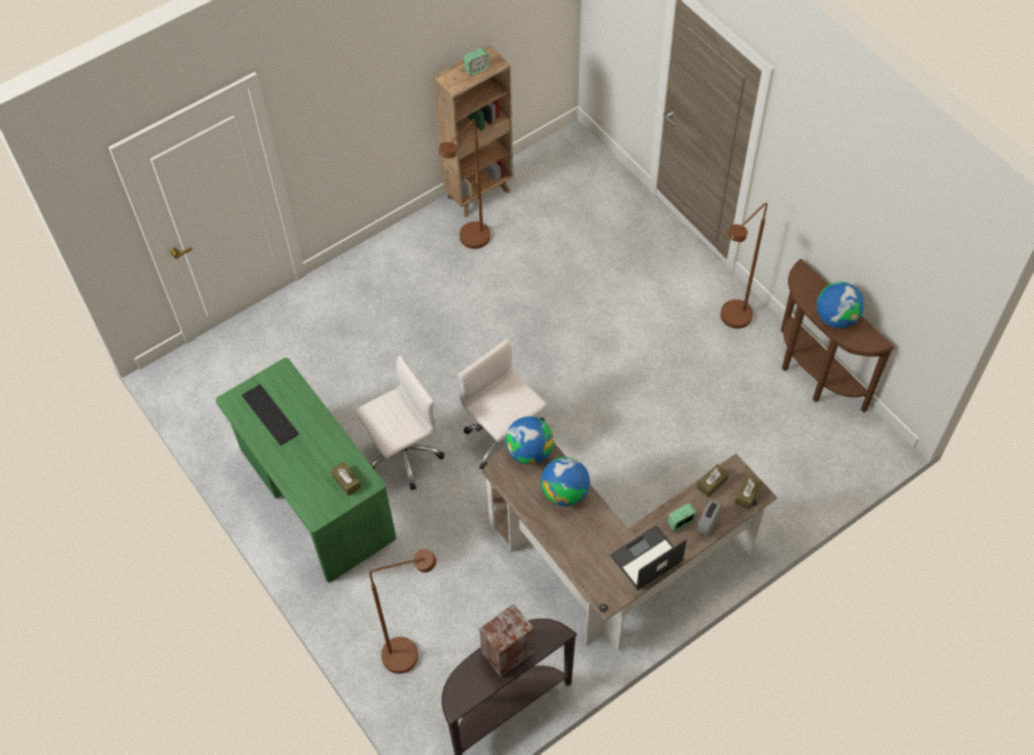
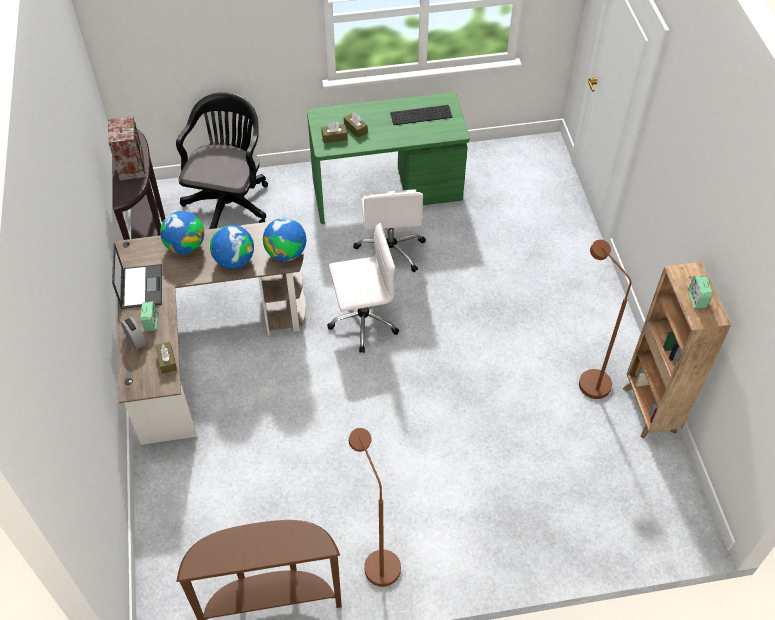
camera: 115 degrees right, 5 degrees down
brown floor lamp [369,549,436,674] -> black office chair [176,92,268,229]
brown tissue box [735,474,762,509] -> brown tissue box moved to [344,112,368,138]
globe [817,282,864,328] -> globe moved to [160,211,204,254]

